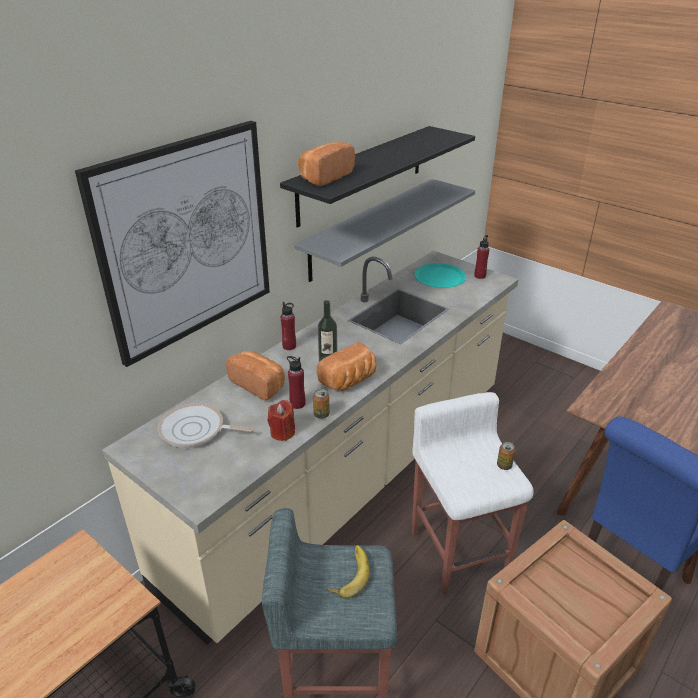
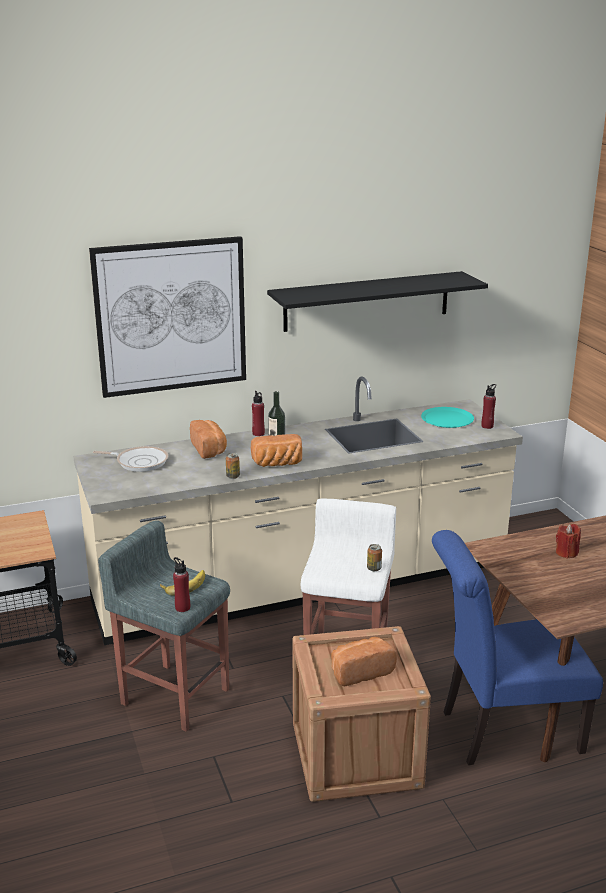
camera: 30 degrees right, 10 degrees down
frying pan [158,403,254,448] -> frying pan turned 150 degrees clockwise [93,446,168,472]
red candle [267,400,295,441] -> red candle moved to [556,524,581,559]
red bottle [287,356,305,409] -> red bottle moved to [173,557,190,612]
grey shelf [294,179,475,282] -> none
bread [298,142,355,186] -> bread moved to [331,637,397,686]

